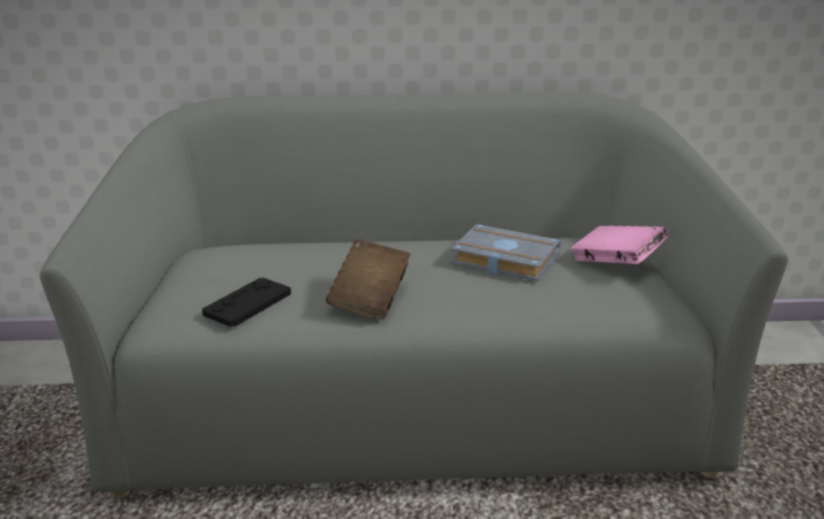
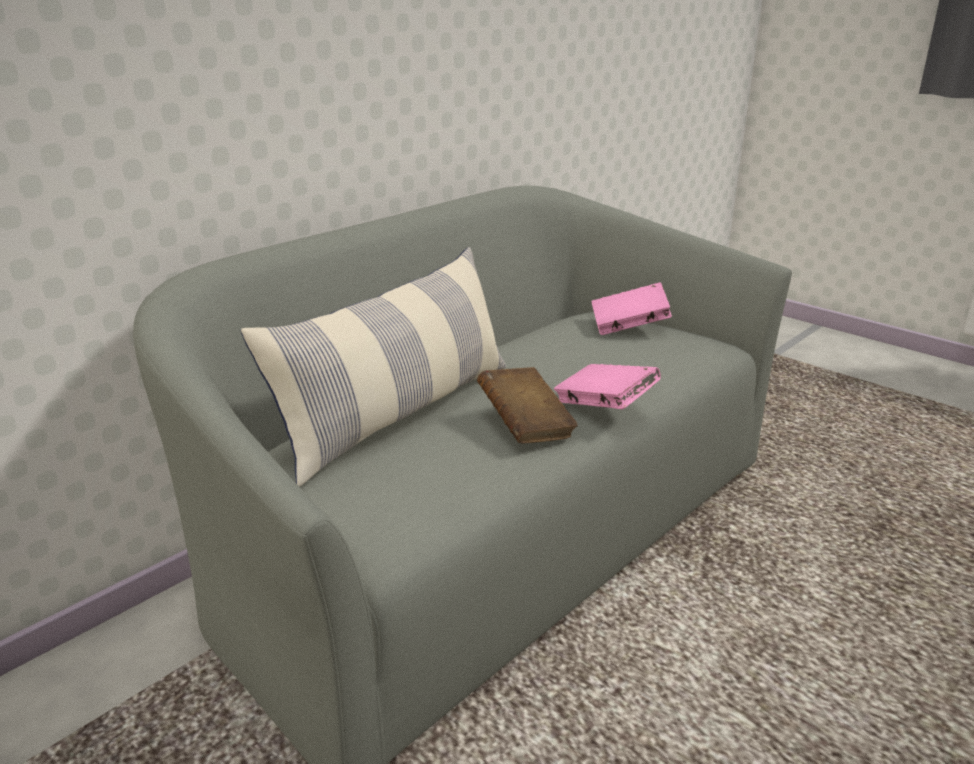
camera: 45 degrees left, 0 degrees up
black game controller [202,278,291,327] -> none
grey book [451,224,561,281] -> none
none -> pillow [241,247,506,487]
none -> pink book [554,364,661,409]

